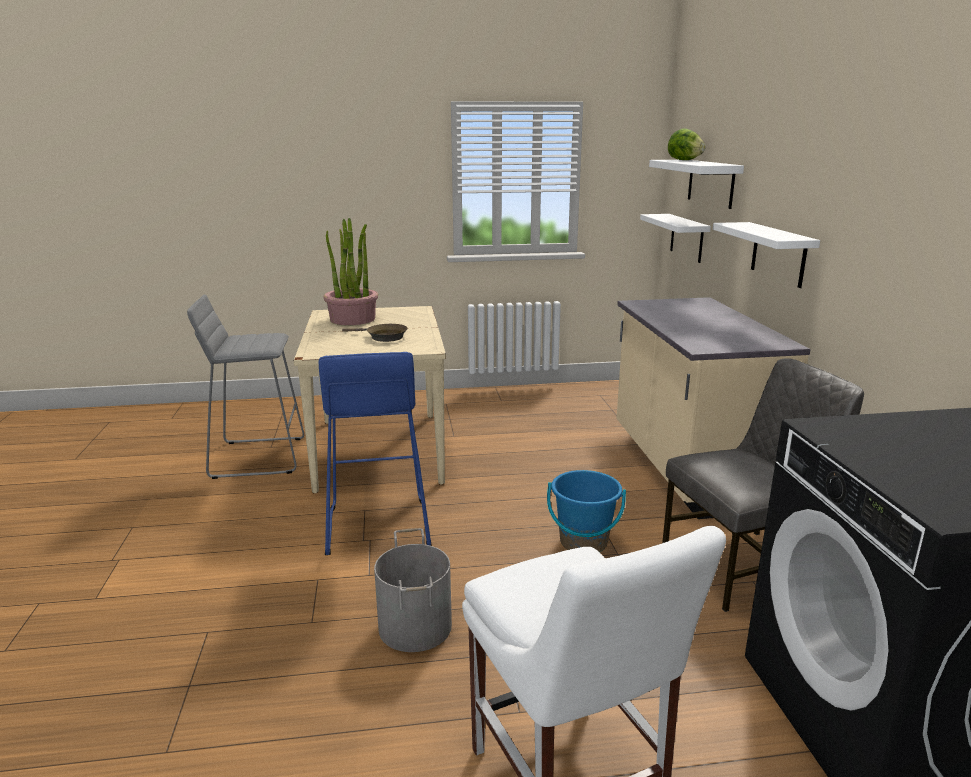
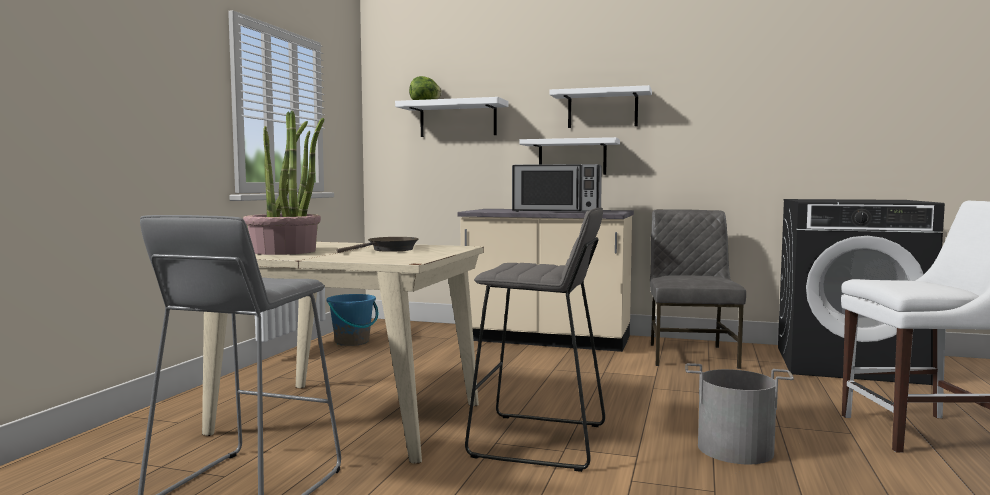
camera: 65 degrees left, 15 degrees down
blue stool [319,352,431,555] -> grey stool [465,207,605,472]
blue bucket [547,470,626,552] -> blue bucket moved to [326,294,378,346]
white shelf [640,214,711,263] -> white shelf moved to [549,85,652,128]
none -> microwave [512,164,602,212]

